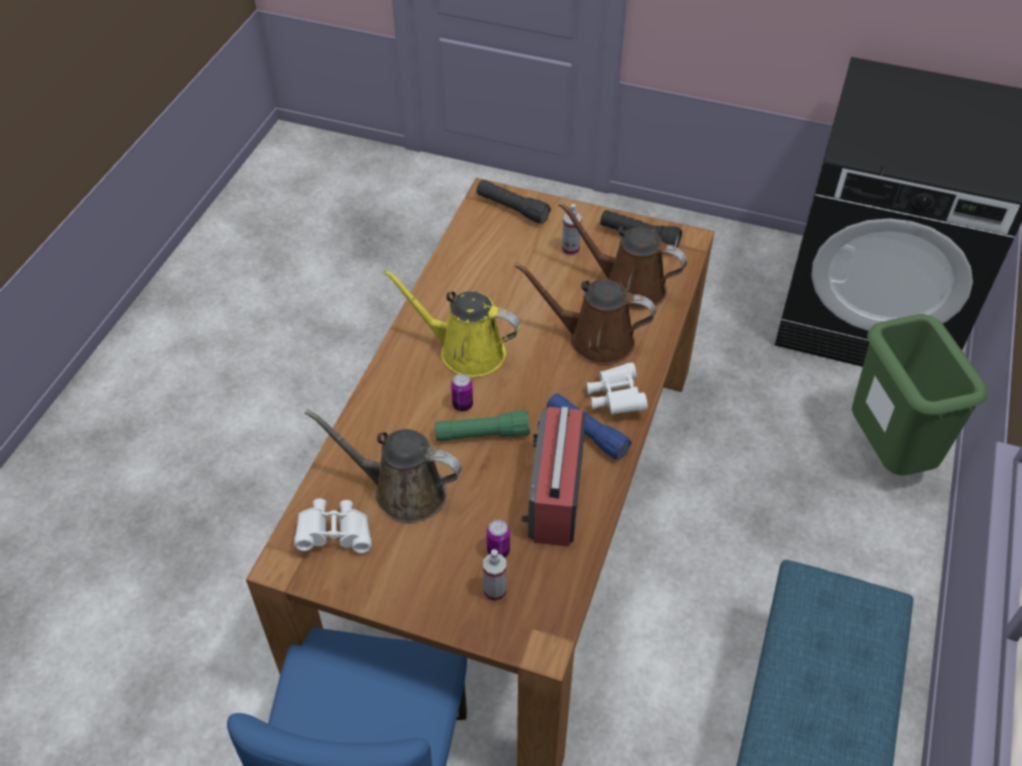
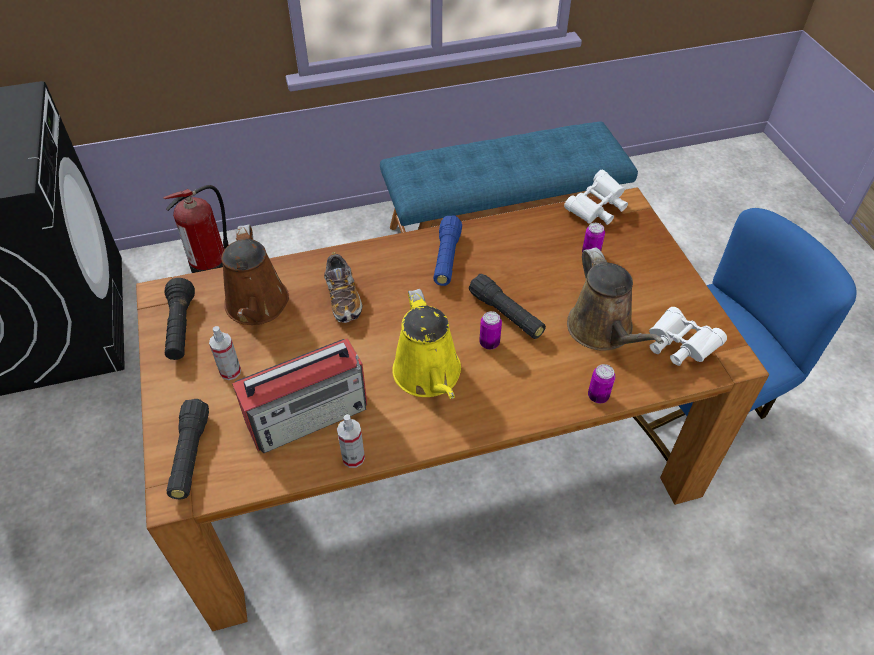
camera: 125 degrees left, 0 degrees up
green flashlight [435,410,530,441] -> black flashlight [469,274,546,339]
spray bottle [483,549,506,602] -> spray bottle moved to [337,414,365,468]
brown watering can [514,263,656,365] -> shoe [324,252,362,323]
radio [521,407,586,546] -> radio moved to [232,338,367,453]
white binoculars [586,362,648,415] -> white binoculars moved to [564,170,628,225]
green trash can [852,314,987,476] -> fire extinguisher [163,185,228,273]
none -> can [588,364,615,403]

